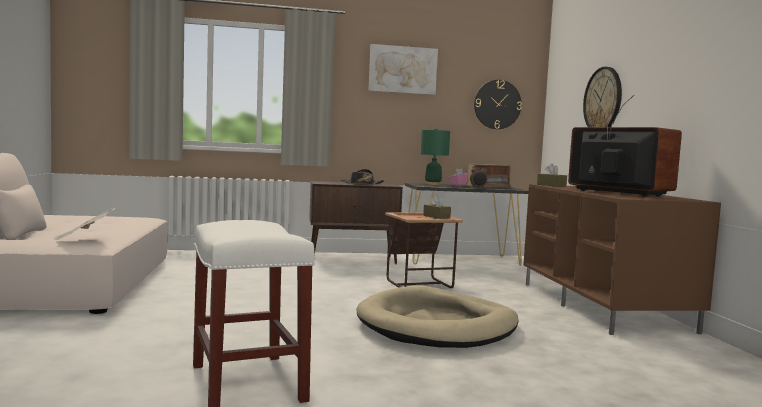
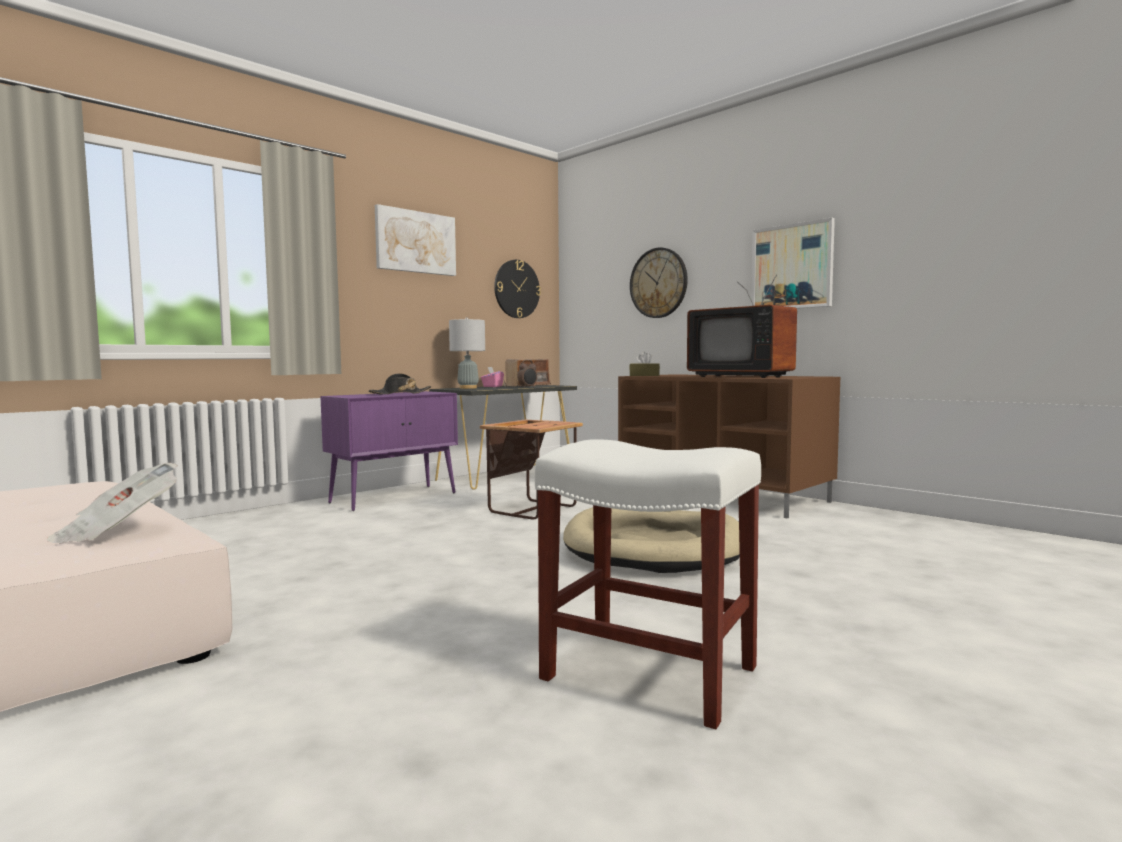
camera: 35 degrees left, 0 degrees up
brown cabinet [309,181,403,264] -> purple cabinet [320,391,458,511]
green table lamp [421,128,450,185] -> grey table lamp [449,317,485,389]
brown tissue box [423,195,451,219] -> none
television [568,94,682,197] -> television turned 150 degrees counterclockwise [687,275,797,378]
none -> picture [751,218,835,309]

